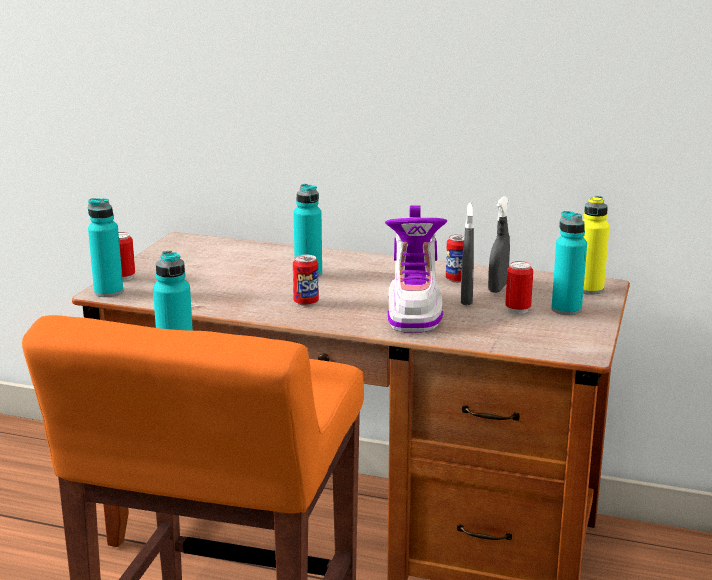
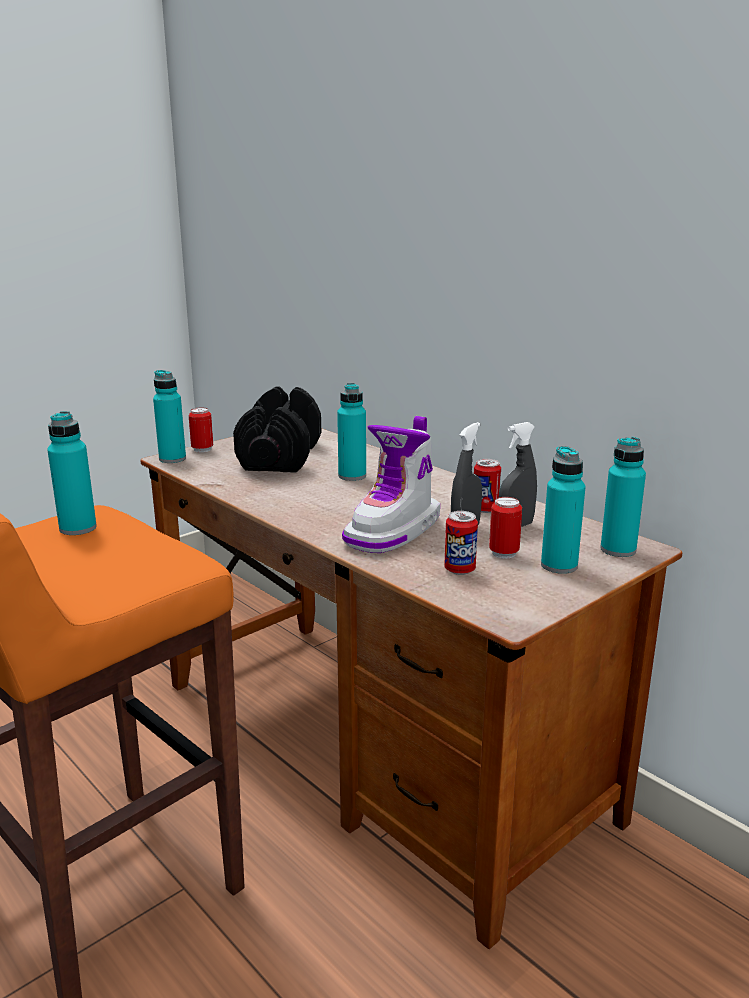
camera: 30 degrees right, 0 degrees up
can [293,254,319,306] -> can moved to [444,511,478,575]
yellow bottle [583,196,610,295] -> turquoise bottle [600,437,646,557]
none -> black dumbbell [233,386,321,473]

